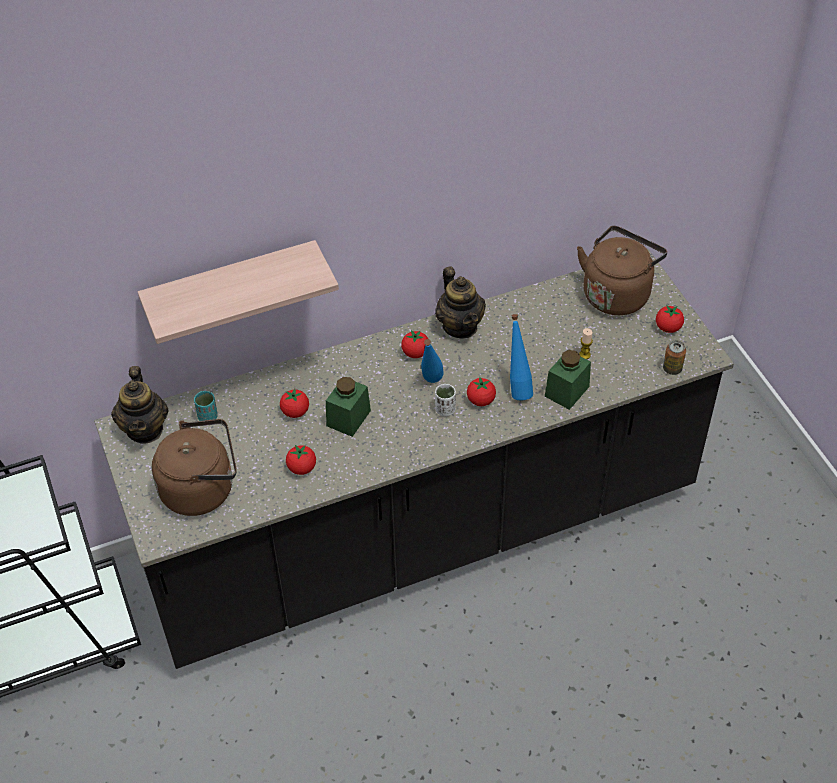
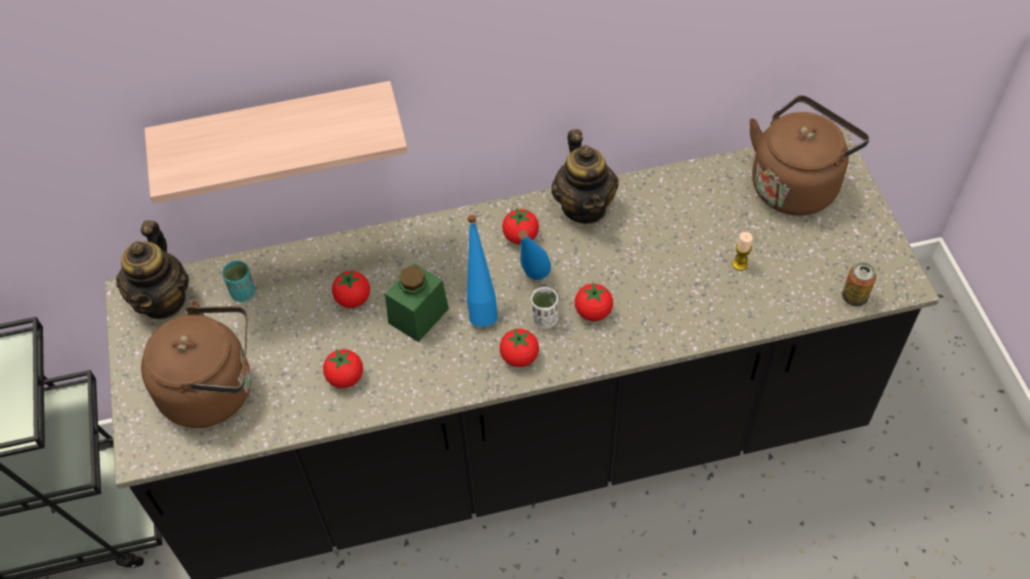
camera: 10 degrees right, 5 degrees up
blue bottle [510,314,533,400] -> blue bottle moved to [467,215,498,327]
green jar [545,350,591,410] -> none
tomato [656,305,684,333] -> tomato moved to [500,328,539,367]

